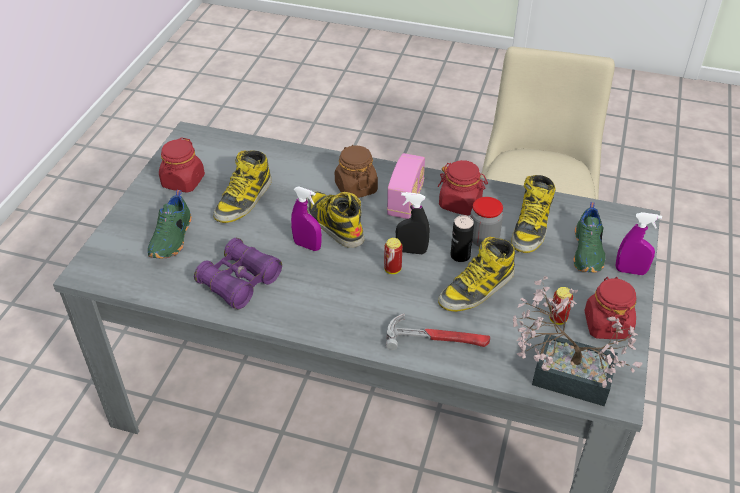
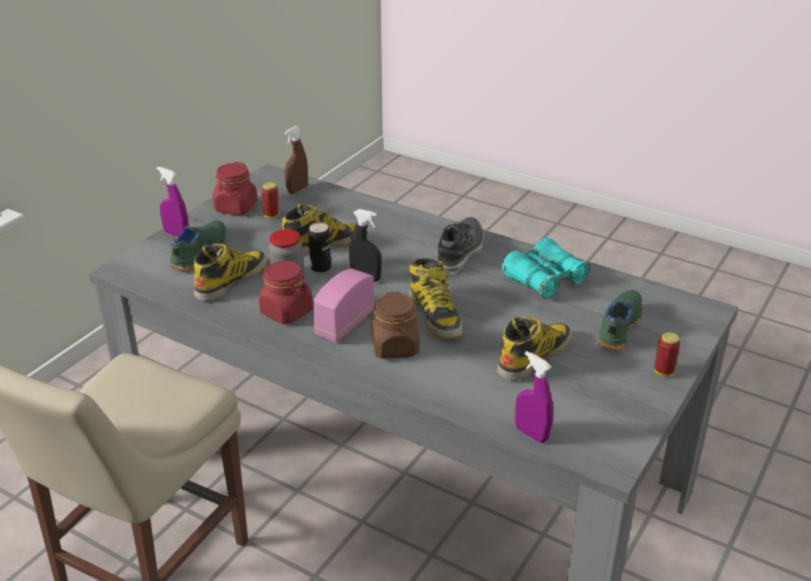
camera: 165 degrees left, 10 degrees down
red jar [159,137,205,193] -> none
purple binoculars [194,238,282,309] -> turquoise binoculars [502,237,590,299]
purple spray bottle [291,187,322,251] -> purple spray bottle moved to [515,351,553,443]
can [384,238,403,274] -> can moved to [654,332,680,376]
hammer [386,314,490,350] -> none
potted plant [513,276,643,406] -> brown spray bottle [285,126,308,194]
none -> shoe [436,217,484,274]

